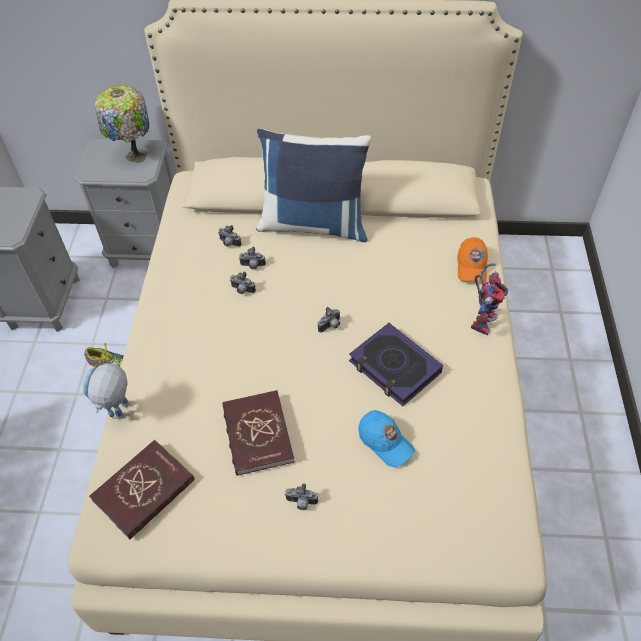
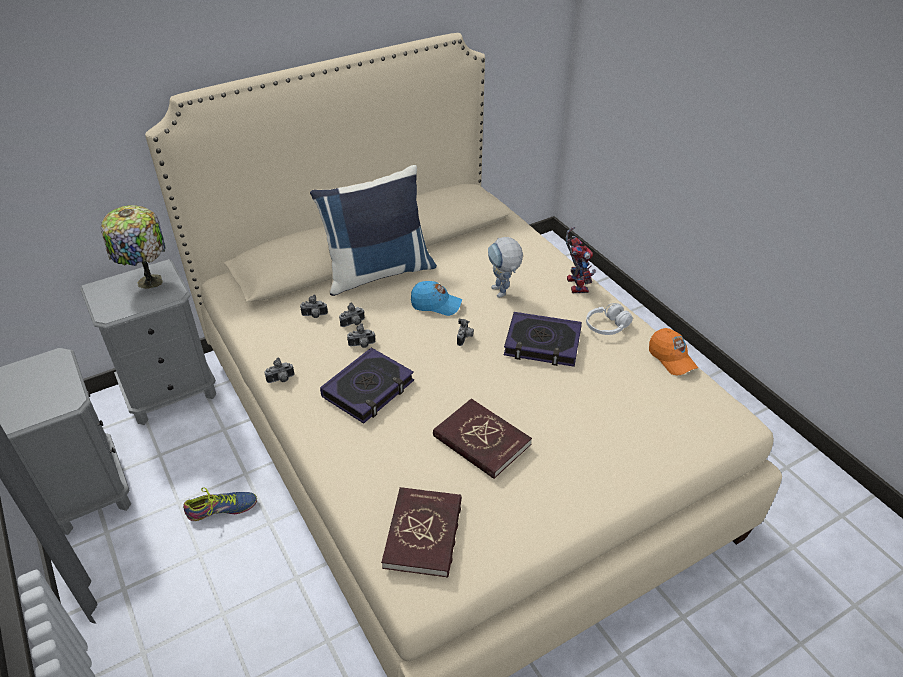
camera: 35 degrees left, 10 degrees down
toy robot [83,359,129,419] -> toy robot moved to [488,237,523,298]
camera [285,483,318,510] -> camera moved to [265,357,294,383]
blue cap [358,410,415,467] -> blue cap moved to [411,281,462,316]
orange cap [457,237,488,282] -> orange cap moved to [649,328,698,376]
none -> book [320,347,414,424]
none -> white headphones [586,303,633,335]

